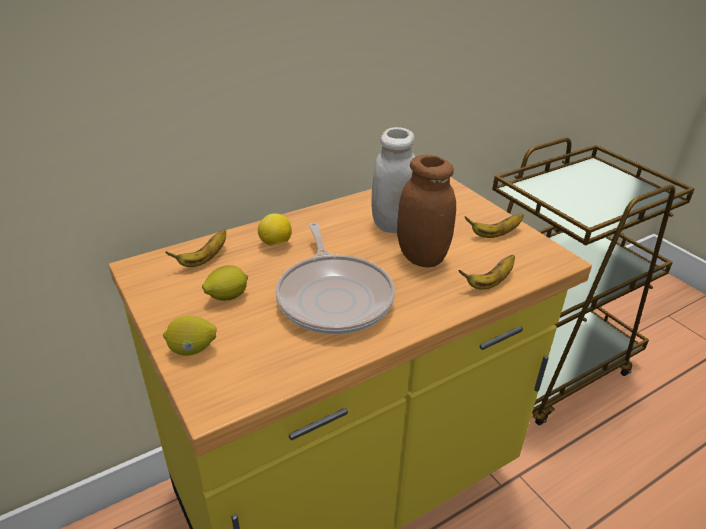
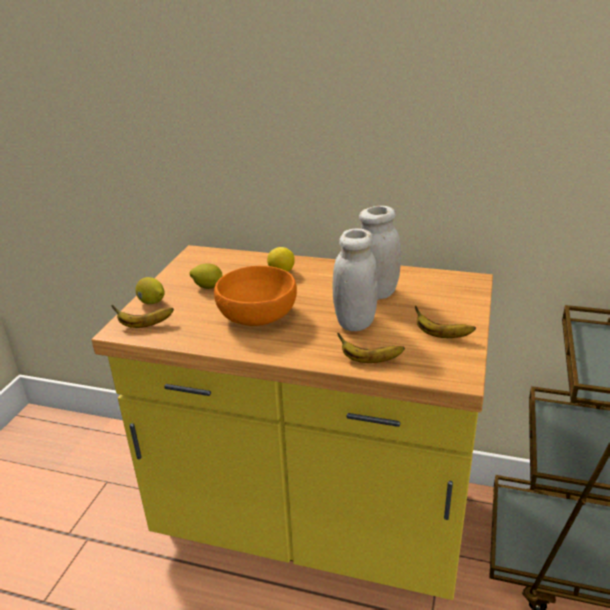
camera: 50 degrees right, 5 degrees down
banana [165,229,226,267] -> banana moved to [111,305,174,328]
frying pan [276,223,395,334] -> orange bowl [214,266,297,326]
brown jar [397,155,456,267] -> white jar [333,229,378,331]

